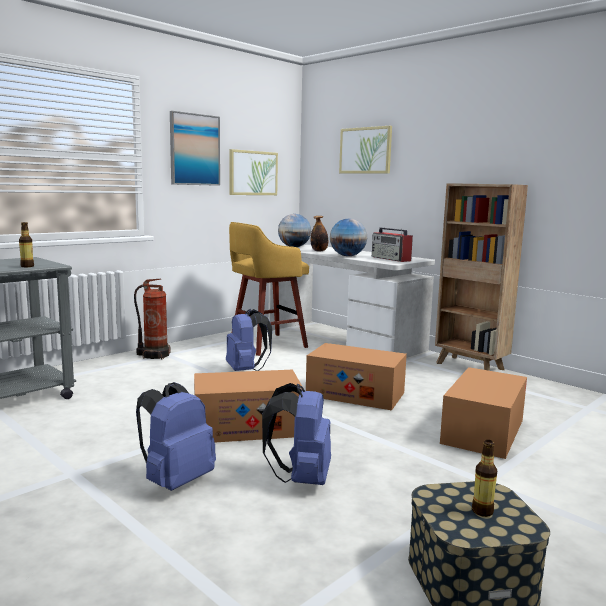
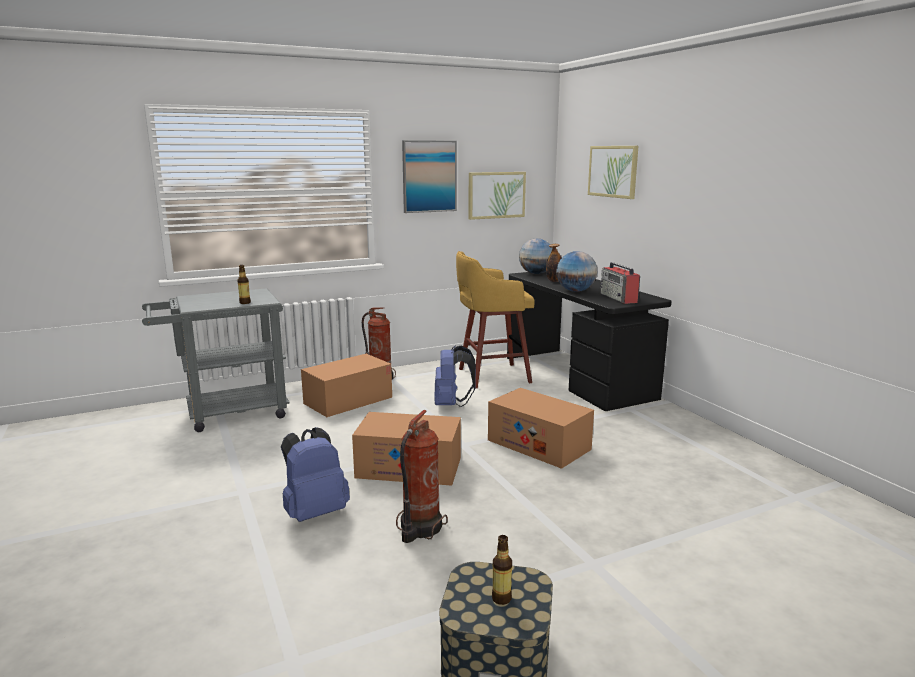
camera: 20 degrees right, 5 degrees up
blue backpack [262,383,331,485] -> fire extinguisher [396,410,448,543]
white desk [268,245,435,358] -> black desk [507,272,672,411]
brown bookcase [435,183,528,371] -> none
cardboard box [440,367,527,459] -> cardboard box moved to [301,354,392,417]

